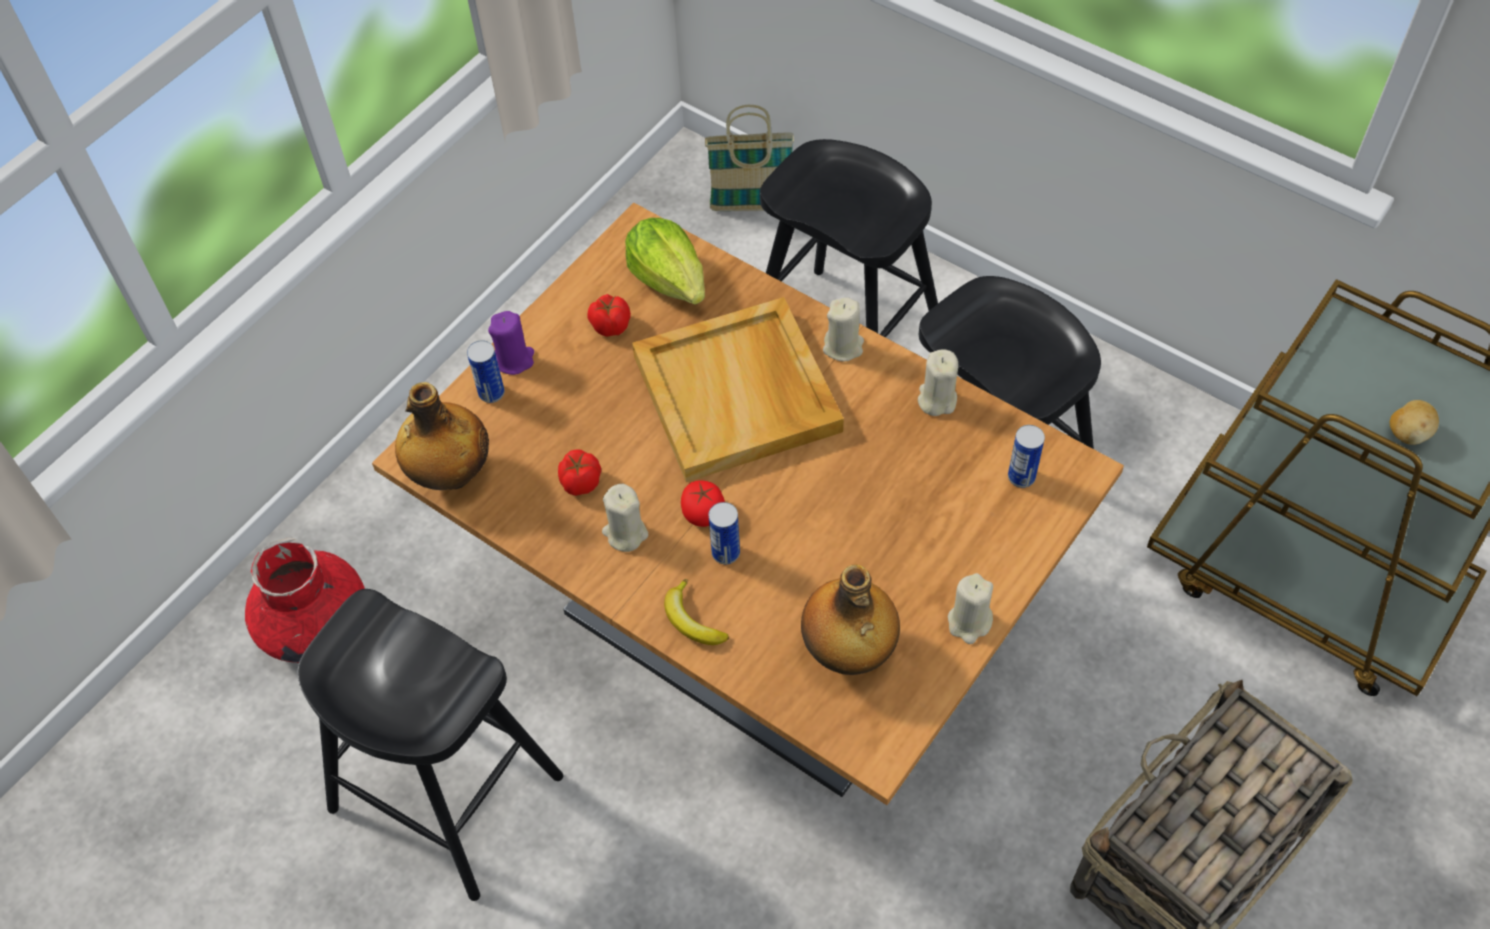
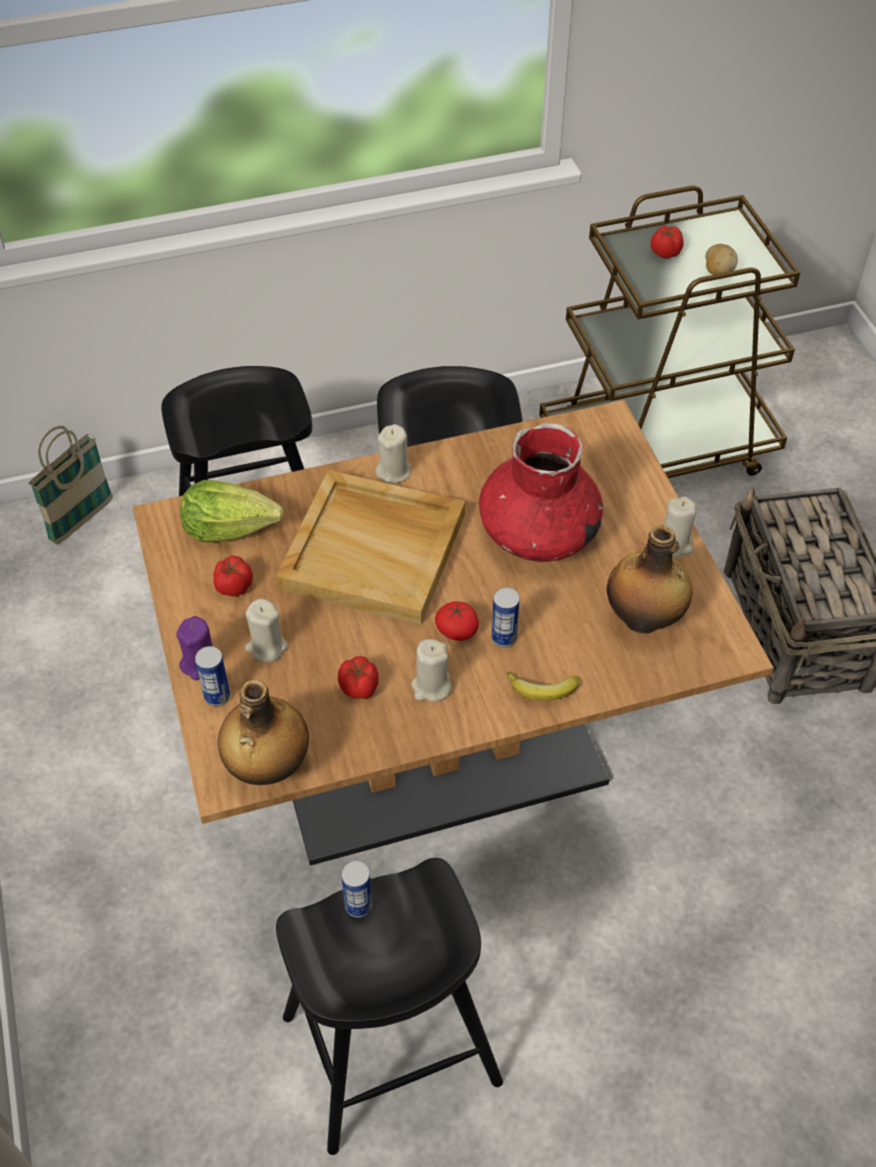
camera: 55 degrees left, 5 degrees down
red vase [245,537,365,663] -> red vase moved to [479,423,603,562]
beige candle [918,349,958,416] -> beige candle moved to [245,598,288,663]
can [1008,425,1045,488] -> can moved to [341,861,372,918]
none -> tomato [650,225,684,258]

